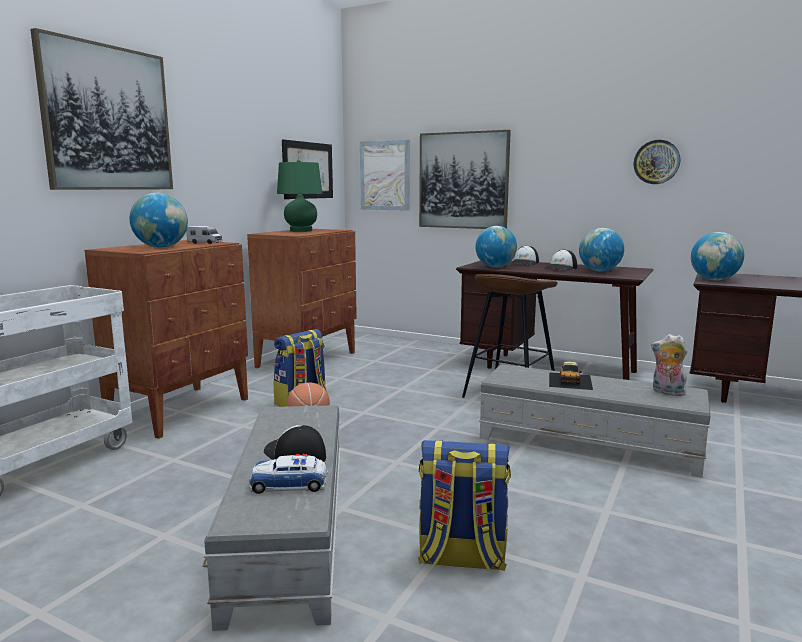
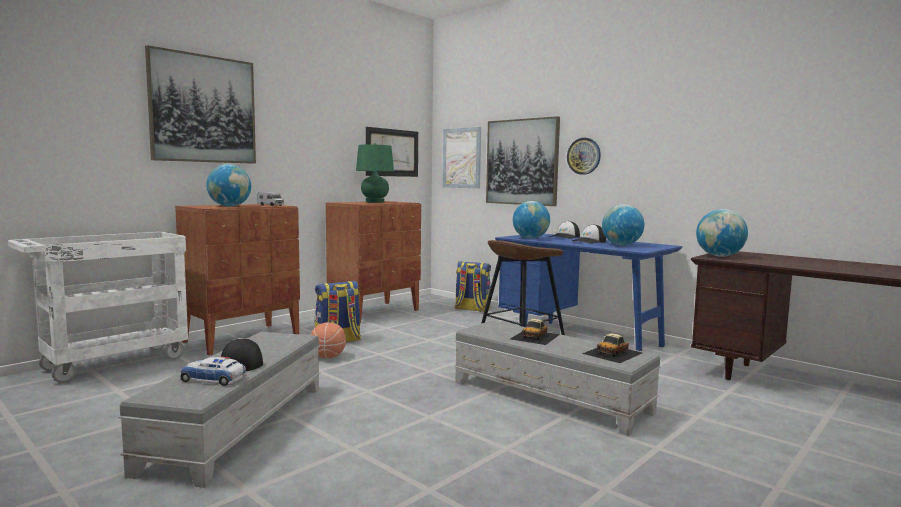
camera: 15 degrees right, 5 degrees down
backpack [418,440,511,571] -> backpack moved to [455,261,491,312]
brown desk [456,261,653,380] -> blue desk [495,234,682,351]
wall clock [634,140,680,184] -> wall clock moved to [567,138,601,175]
plush toy [651,334,688,396] -> toy car [582,334,642,363]

